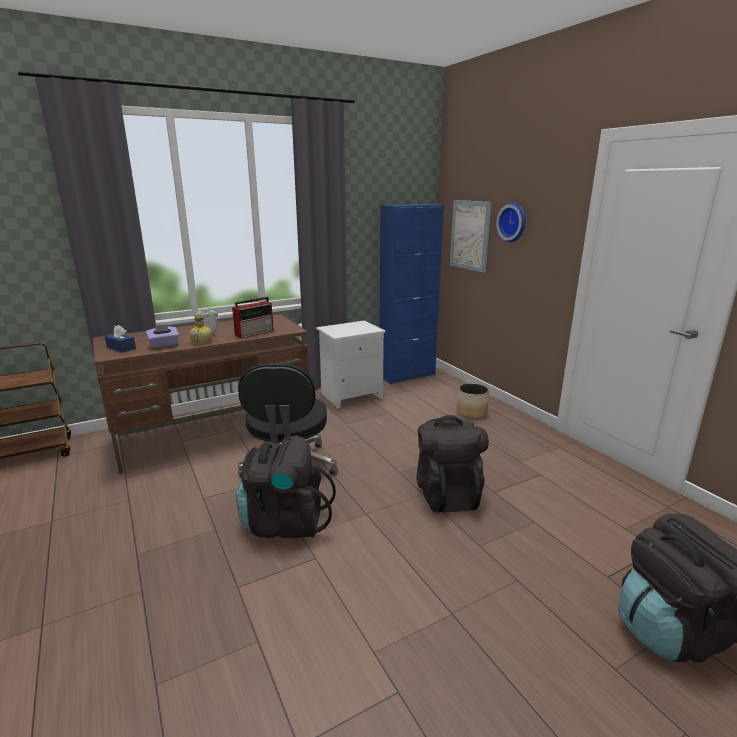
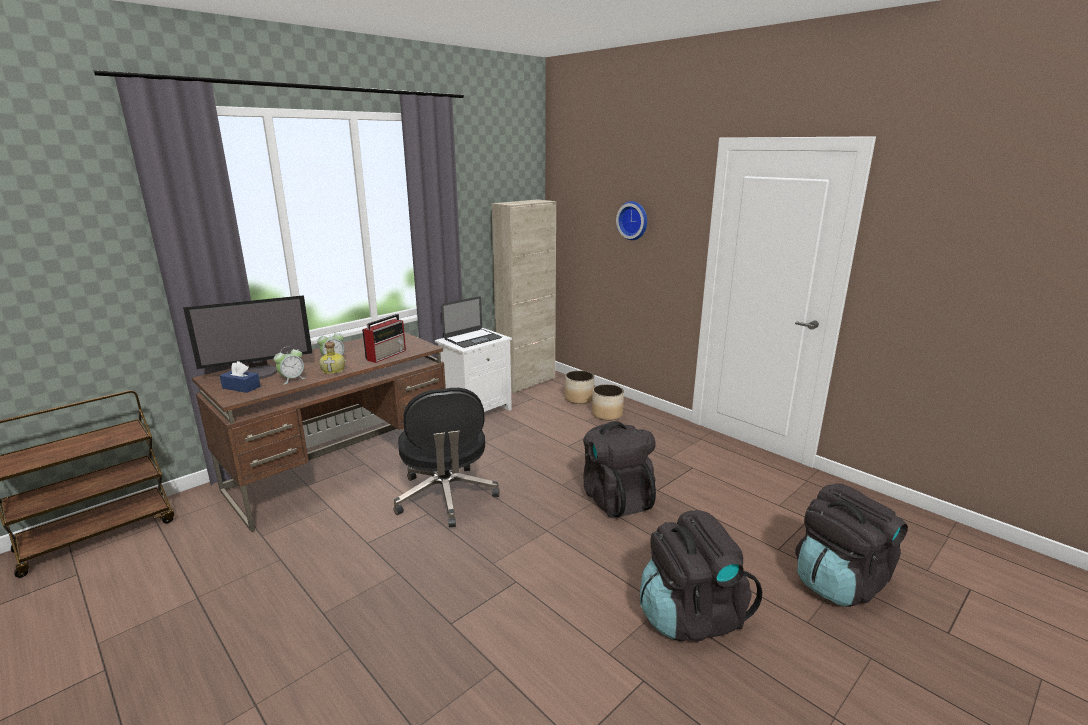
camera: 15 degrees left, 0 degrees up
purple tissue box [146,324,179,349] -> alarm clock [274,347,306,385]
black backpack [236,435,336,538] -> black backpack moved to [640,510,762,642]
blue cabinet [380,204,444,384] -> beige cabinet [491,199,556,393]
picture [450,200,492,273] -> none
none -> monitor [183,295,312,379]
none -> laptop [441,296,502,348]
none -> planter [565,371,594,404]

